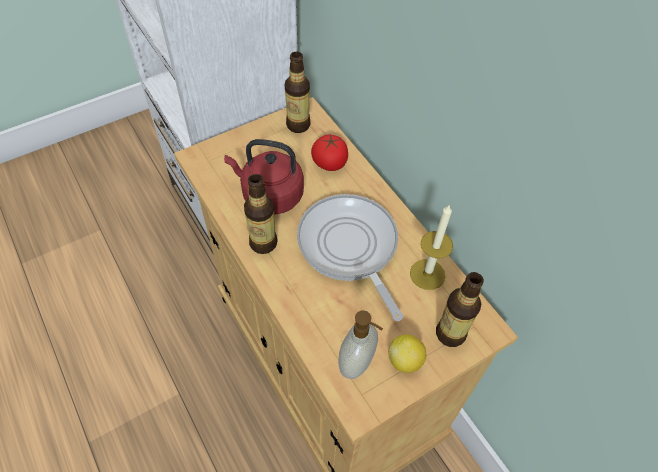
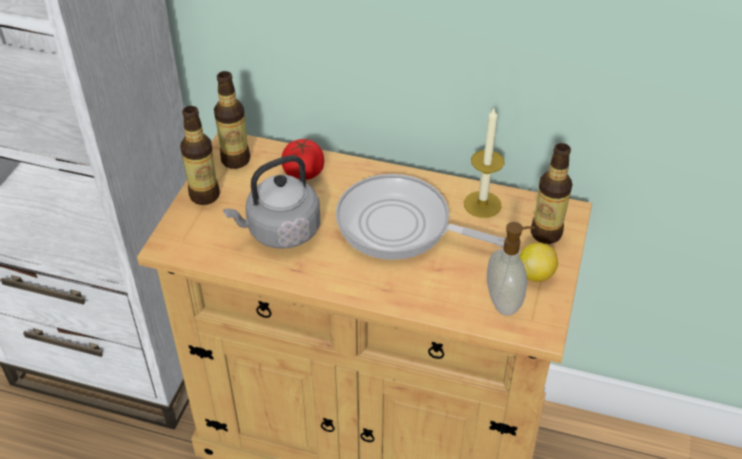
camera: 40 degrees left, 10 degrees down
red kettle [224,139,304,215] -> grey kettle [223,155,320,249]
bottle [244,174,277,254] -> bottle moved to [180,106,220,205]

